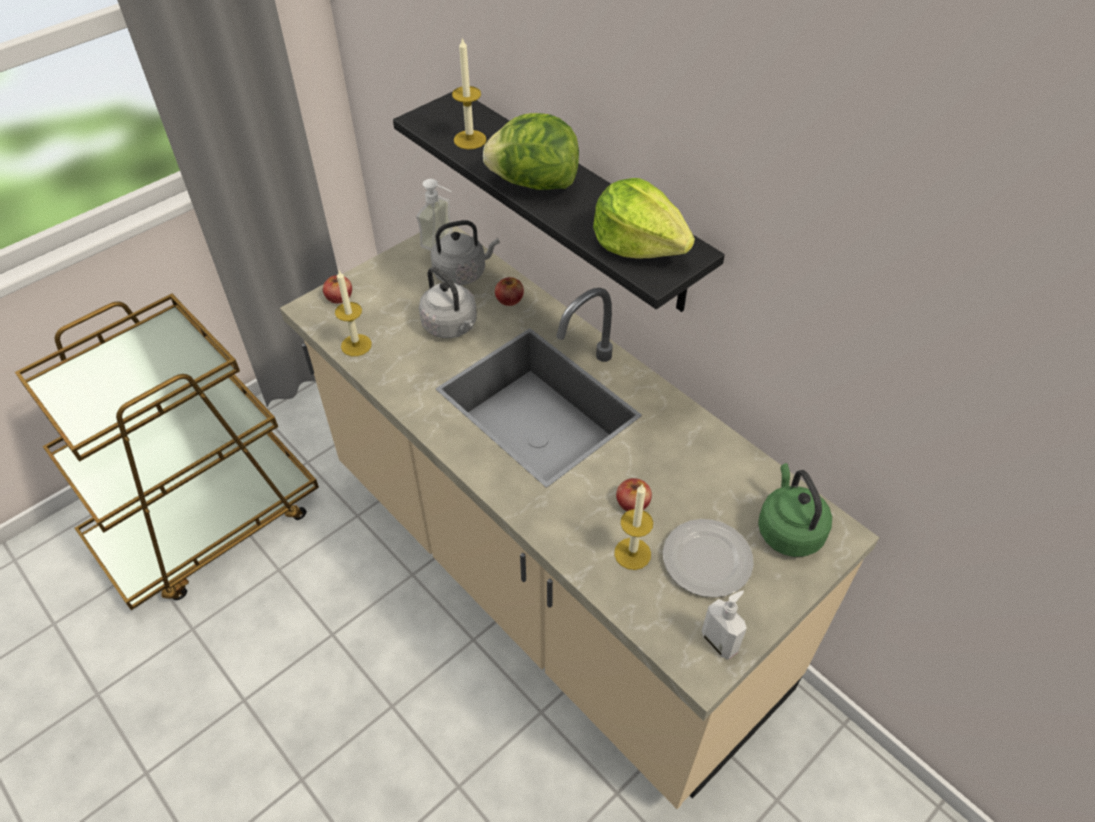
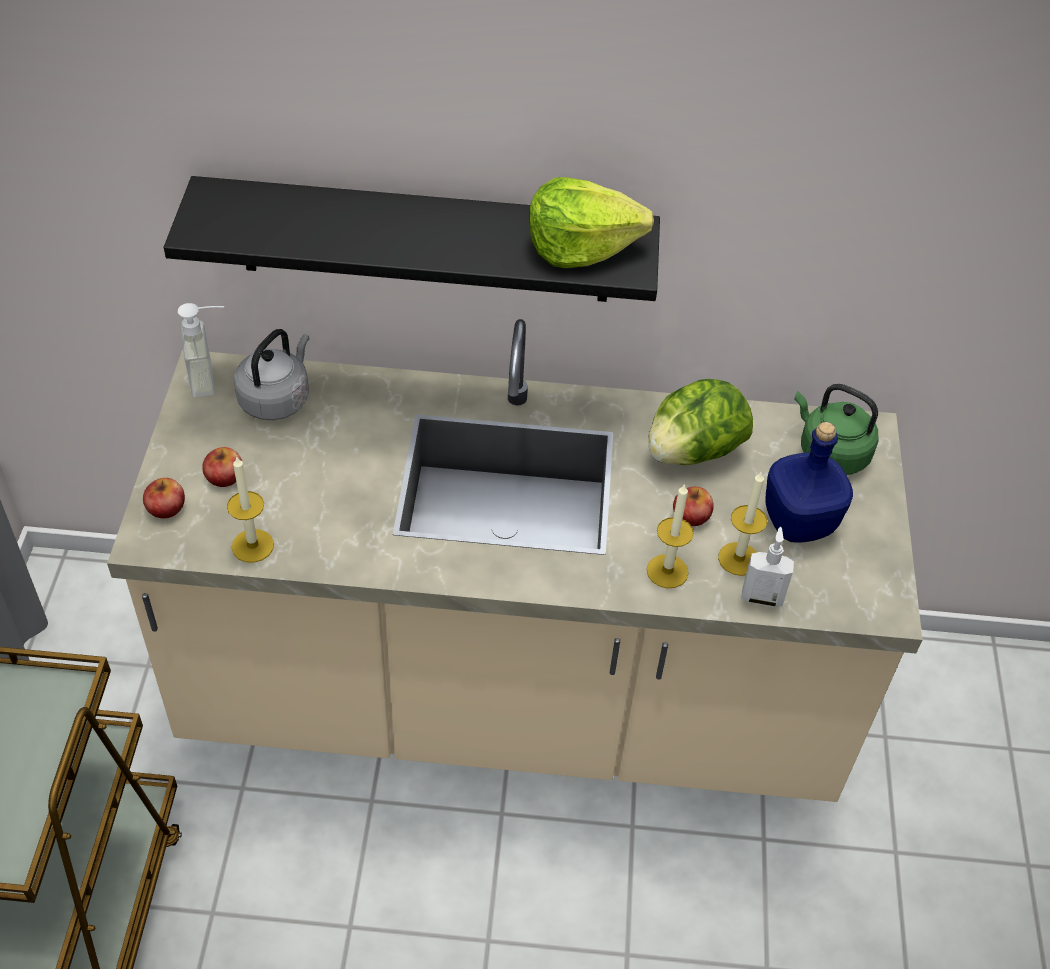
camera: 45 degrees left, 0 degrees up
grey kettle [419,267,477,338] -> none
candle [452,37,486,149] -> candle moved to [647,484,694,588]
lettuce [483,113,579,190] -> lettuce moved to [648,379,753,465]
apple [495,277,524,306] -> apple moved to [202,447,242,487]
plate [663,519,754,598] -> blue bottle [766,422,853,543]
soap dispenser [702,591,747,660] -> soap dispenser moved to [741,527,794,607]

